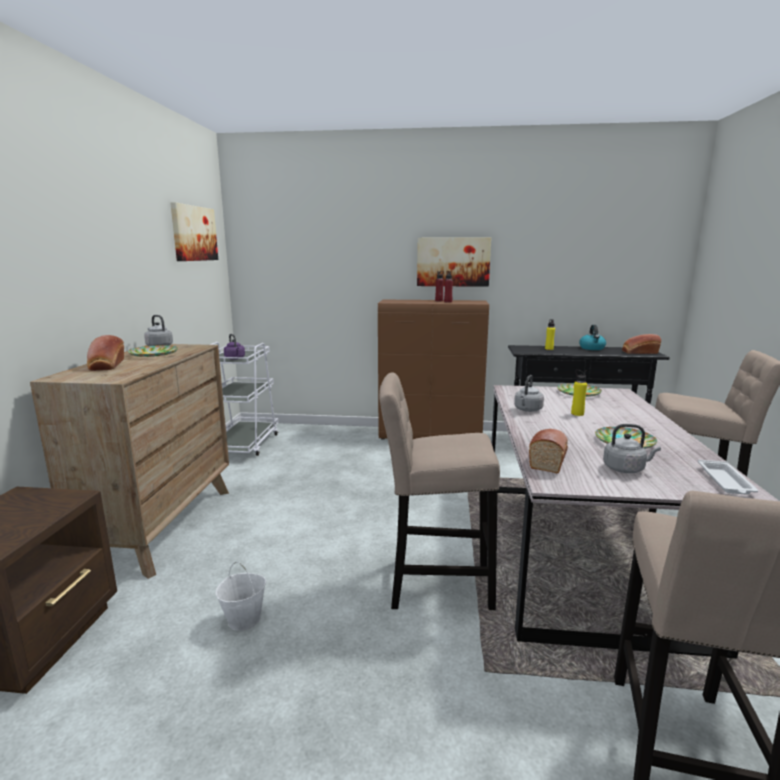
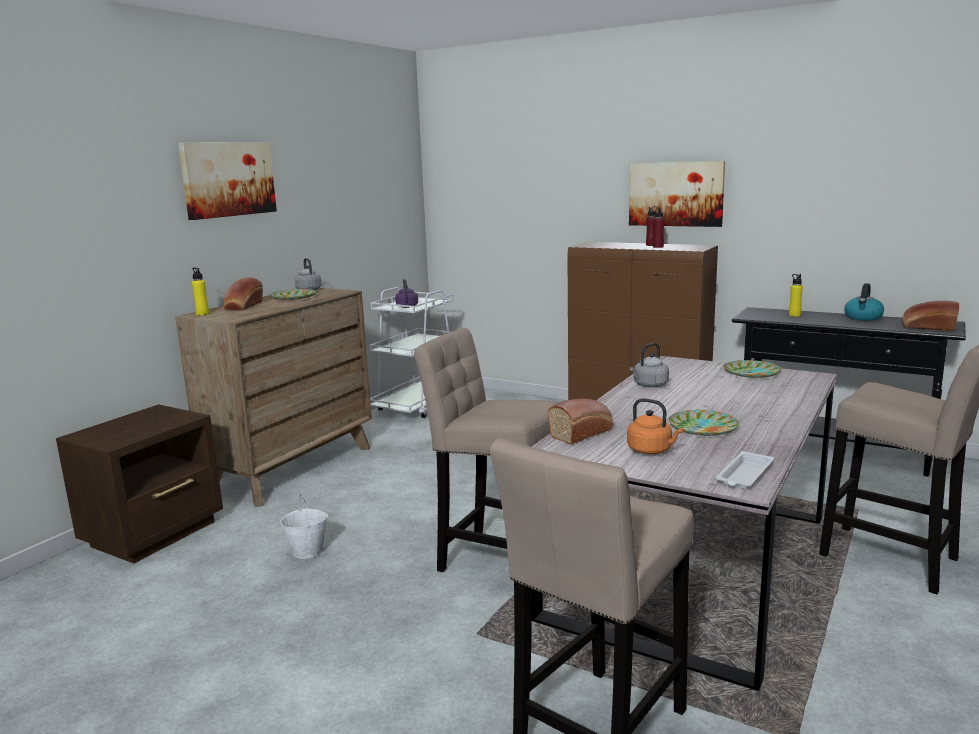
camera: 25 degrees right, 0 degrees up
picture [170,202,218,261] -> picture moved to [178,142,277,220]
yellow bottle [571,370,587,416] -> yellow bottle moved to [192,267,209,315]
grey kettle [603,424,661,473] -> orange kettle [627,398,683,454]

